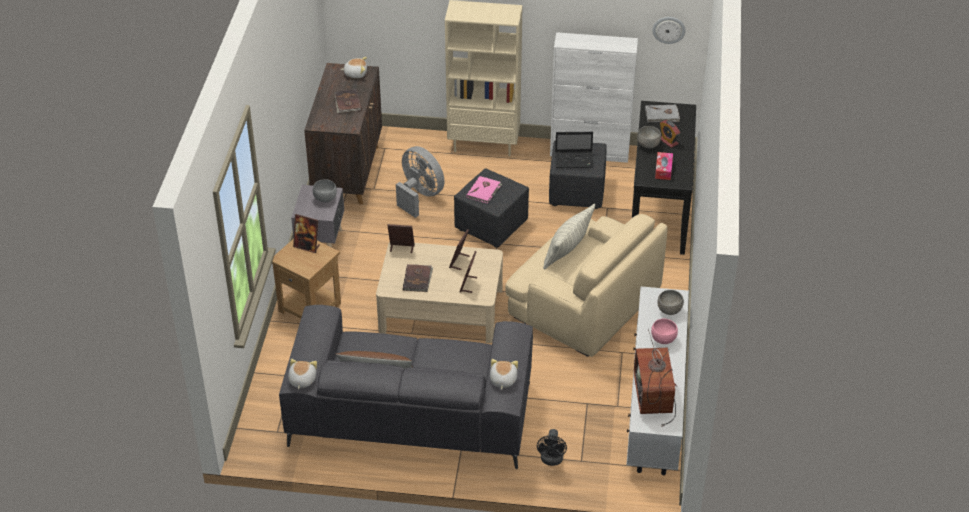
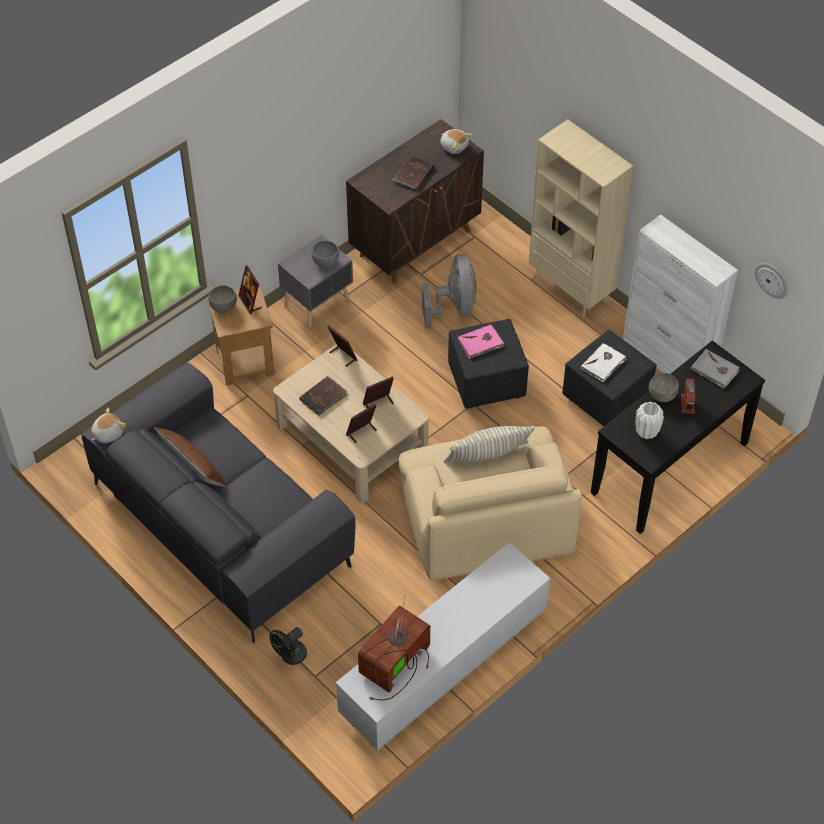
camera: 40 degrees right, 10 degrees up
plush toy [490,359,518,390] -> none
laptop [555,132,594,168] -> white book [581,343,627,382]
pink bowl [651,319,678,344] -> none
tissue box [655,152,673,180] -> white vase [635,402,664,439]
grey bowl [657,290,684,315] -> grey bowl moved to [208,285,237,313]

